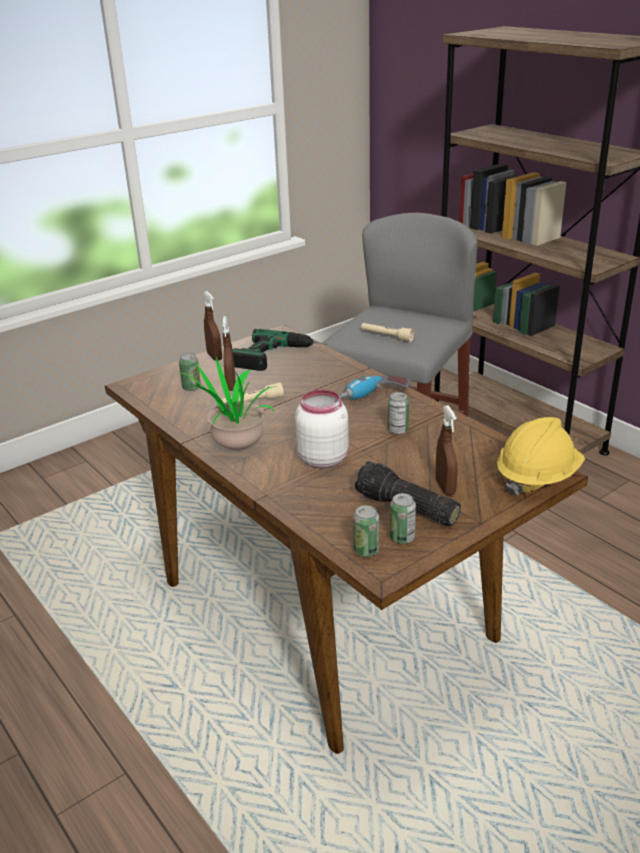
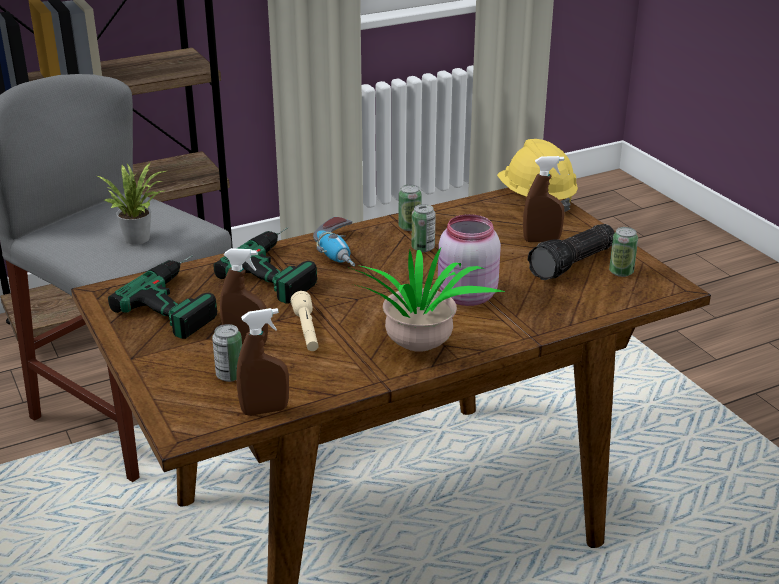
camera: 80 degrees left, 0 degrees up
brown spray bottle [203,291,222,361] -> brown spray bottle moved to [236,308,289,416]
white jar [295,389,349,468] -> pink jar [438,214,501,306]
can [353,505,379,557] -> can moved to [399,185,422,231]
beige flashlight [361,323,414,342] -> potted plant [95,162,167,245]
none -> power drill [214,227,317,304]

